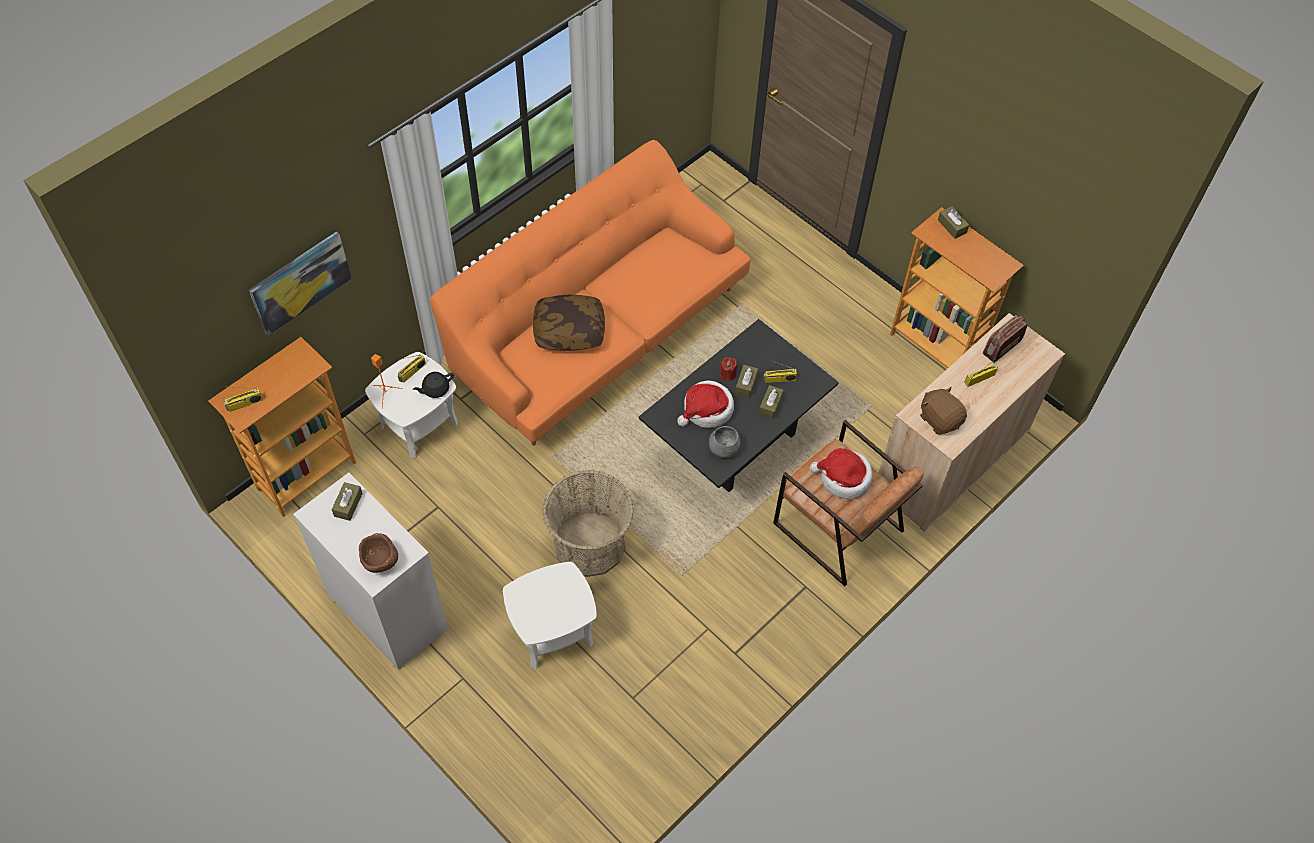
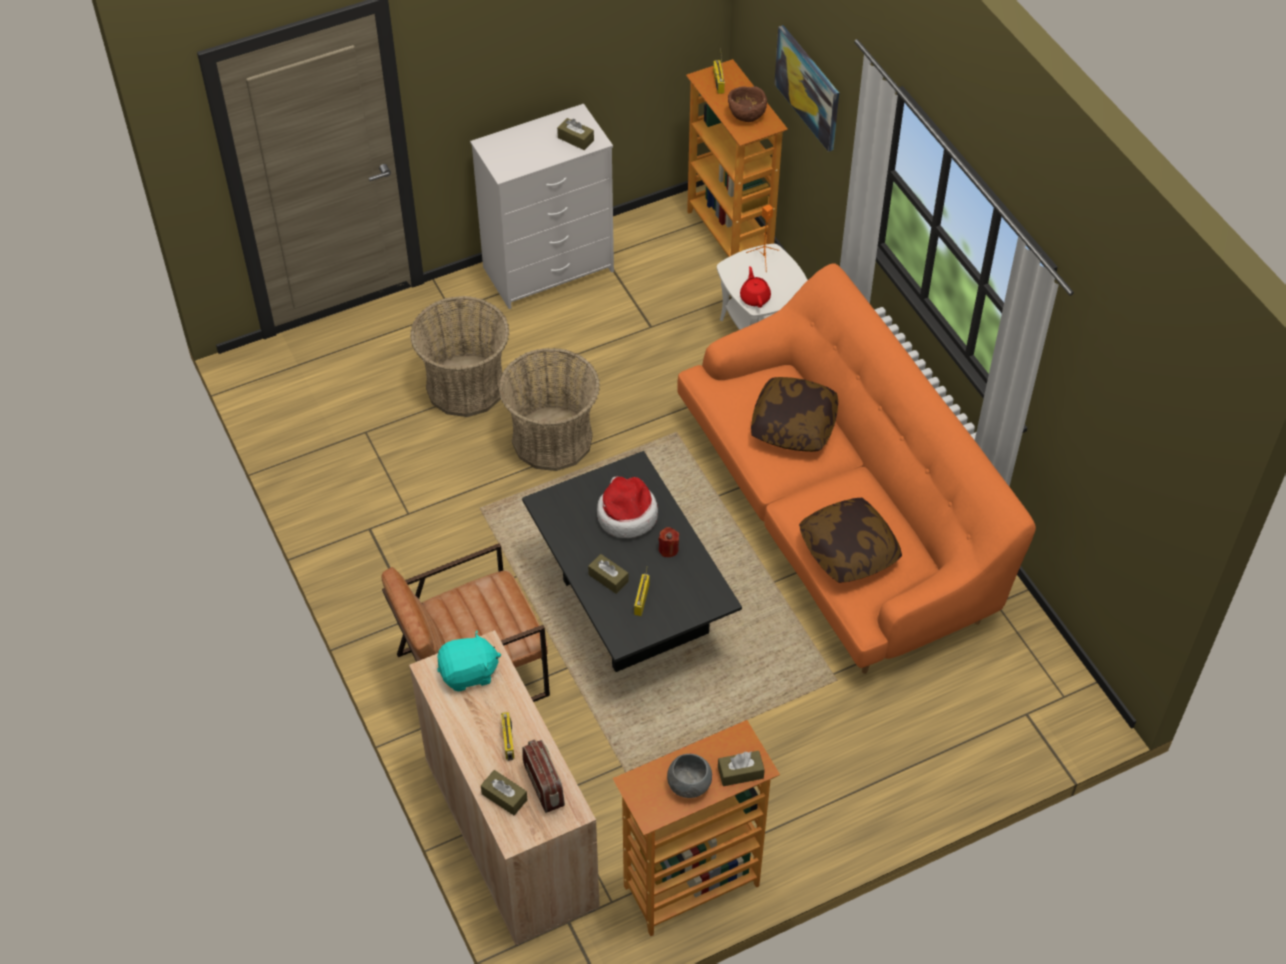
camera: 110 degrees right, 5 degrees down
brown bowl [359,533,398,573] -> brown bowl moved to [728,86,767,122]
radio [398,354,426,383] -> none
black teapot [413,372,454,398] -> red teapot [740,266,771,308]
white side table [503,562,597,669] -> basket [410,296,509,417]
grey bowl [709,426,740,458] -> grey bowl moved to [667,754,712,798]
brown tissue box [735,365,758,398] -> brown tissue box moved to [481,770,528,815]
hat [810,448,873,499] -> none
brown plush toy [920,387,967,435] -> turquoise plush toy [437,630,501,691]
none -> pillow [799,498,902,583]

